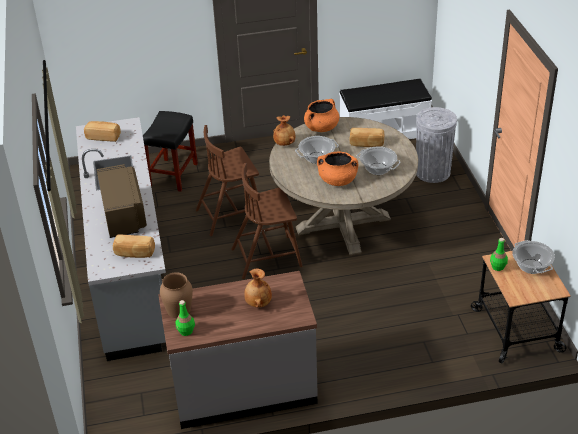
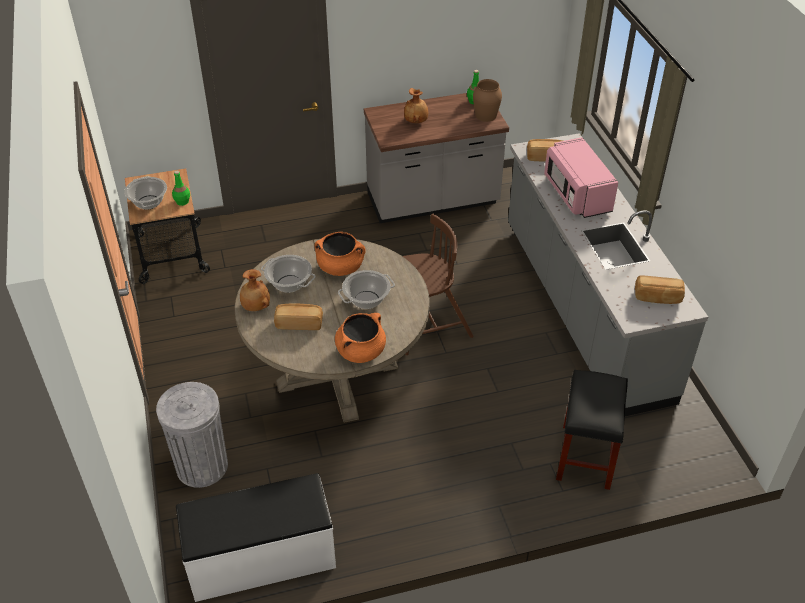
camera: 175 degrees right, 5 degrees up
brown microwave [97,164,147,238] -> pink microwave [544,137,618,218]
brown chair [196,125,259,236] -> none
brown vase [273,115,295,146] -> brown vase moved to [240,269,270,311]

